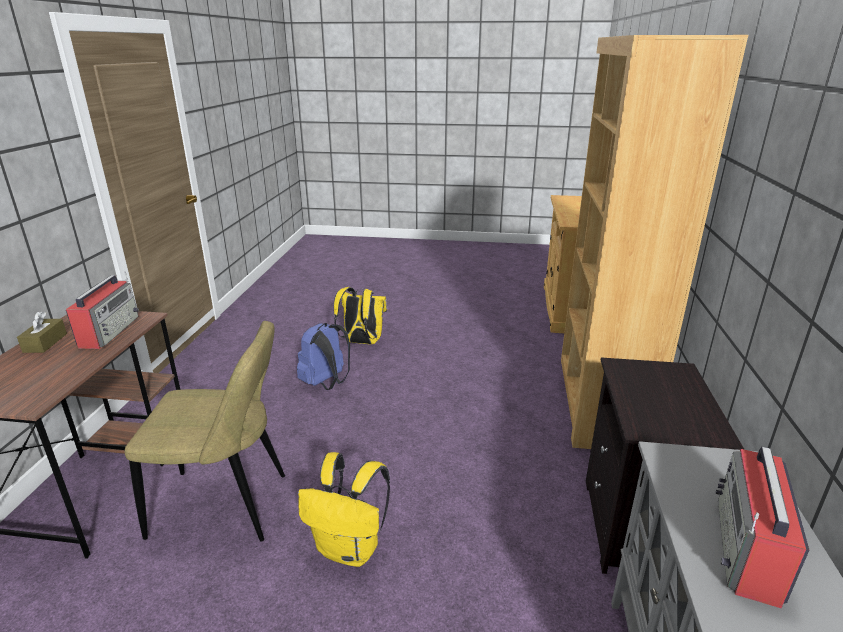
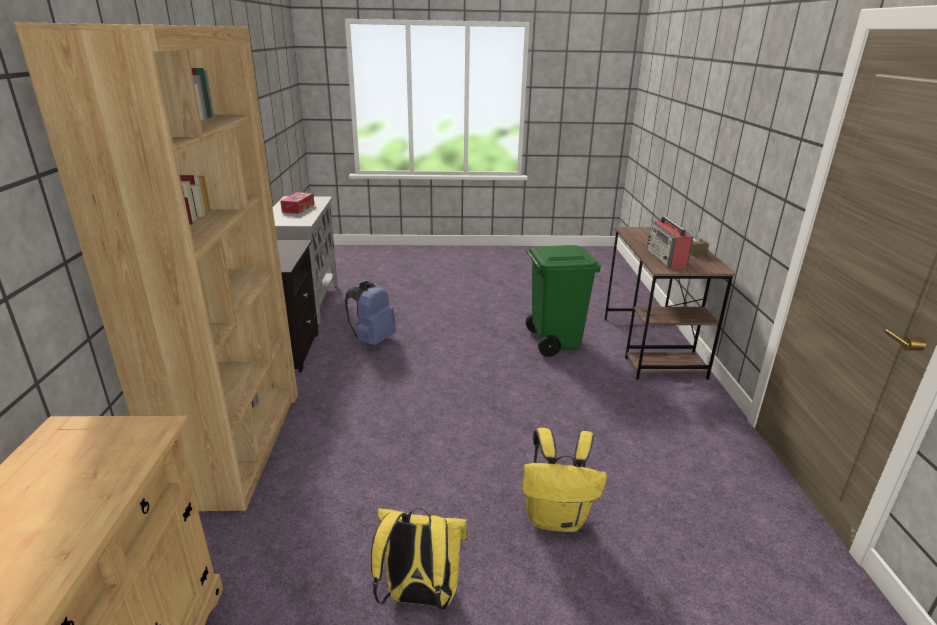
camera: 170 degrees right, 0 degrees up
beige chair [125,321,285,542] -> green trash can [526,245,601,357]
blue backpack [297,323,350,390] -> blue backpack moved to [345,281,396,346]
yellow backpack [298,452,390,567] -> yellow backpack moved to [371,508,467,609]
radio [716,447,809,608] -> tissue box [280,192,314,214]

